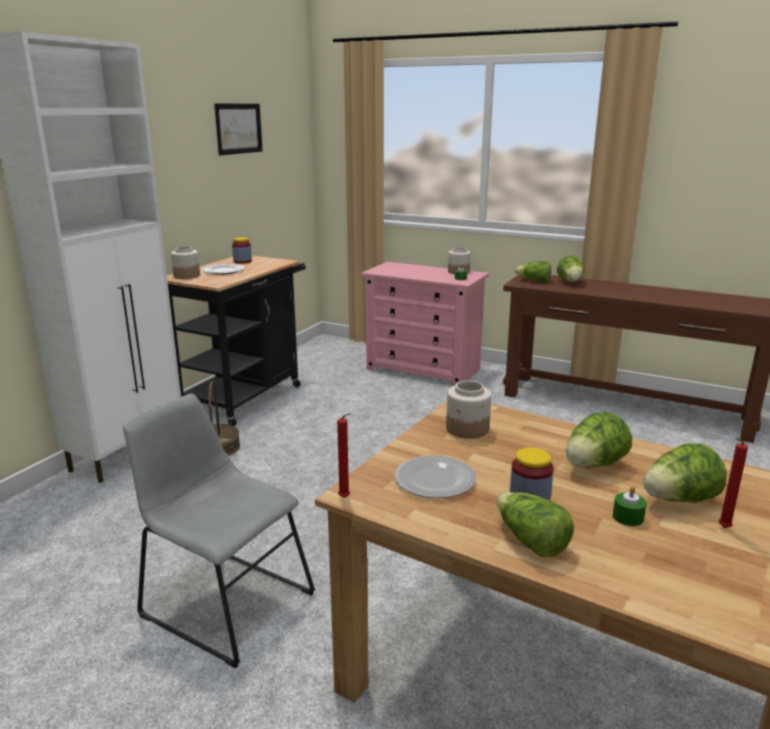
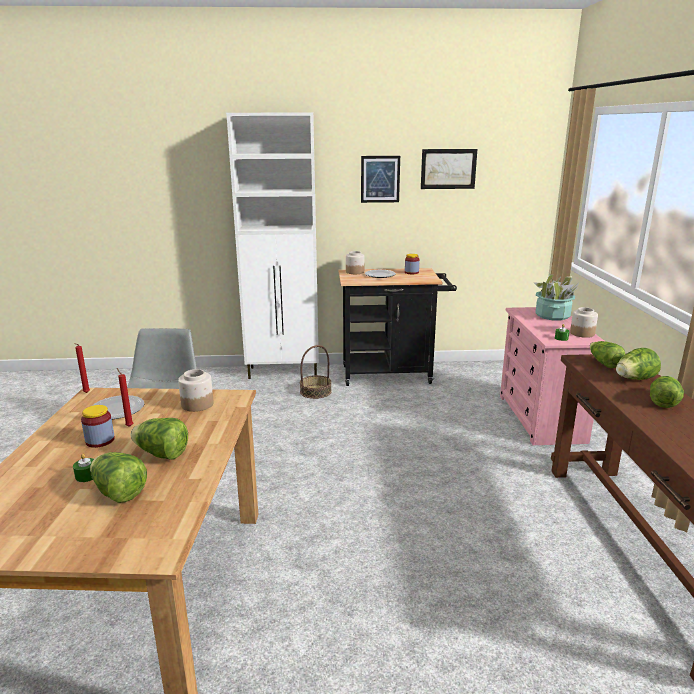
camera: 60 degrees right, 0 degrees up
lettuce [497,492,574,557] -> lettuce moved to [650,376,684,408]
red candle [718,438,748,528] -> red candle moved to [117,368,133,427]
none -> picture [361,156,400,203]
none -> potted plant [534,275,579,320]

